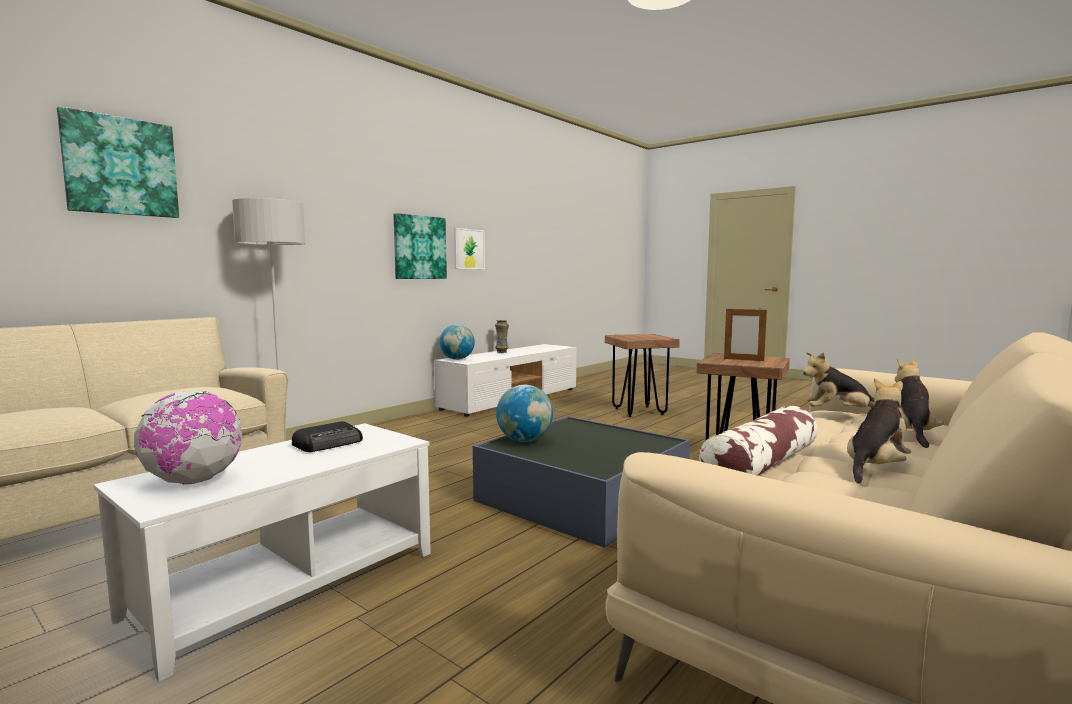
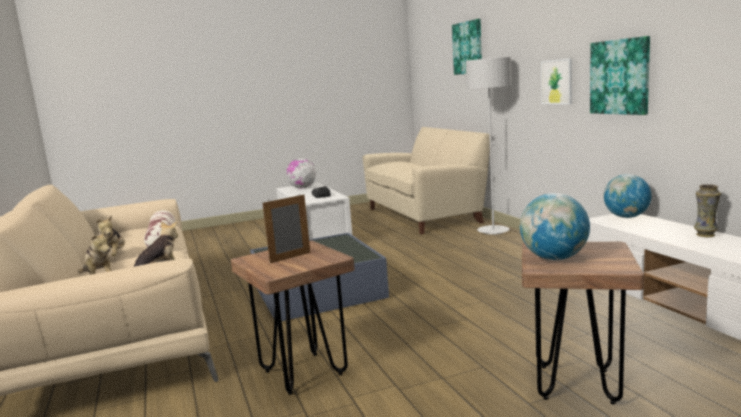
camera: 120 degrees right, 5 degrees up
picture [454,228,485,269] -> picture moved to [541,58,572,104]
globe [496,385,553,442] -> globe moved to [520,193,590,260]

